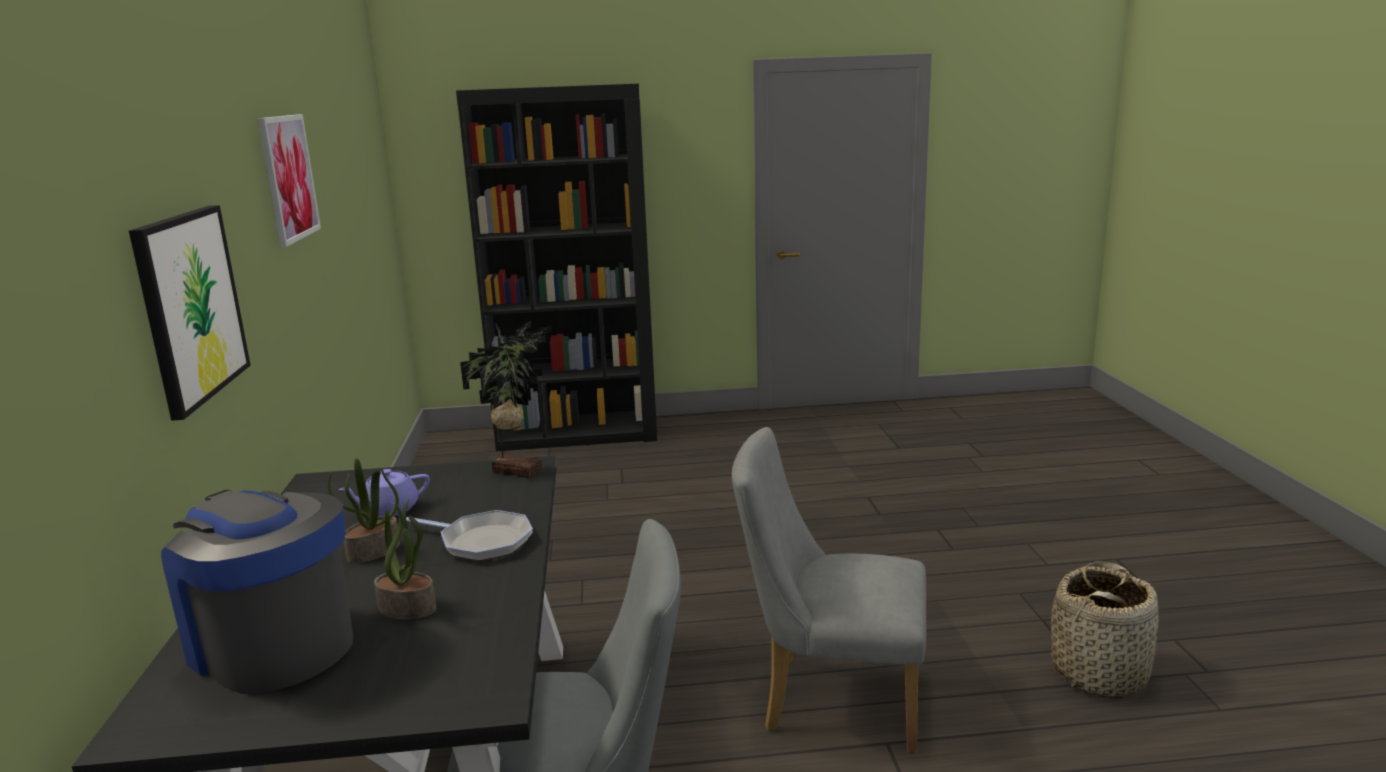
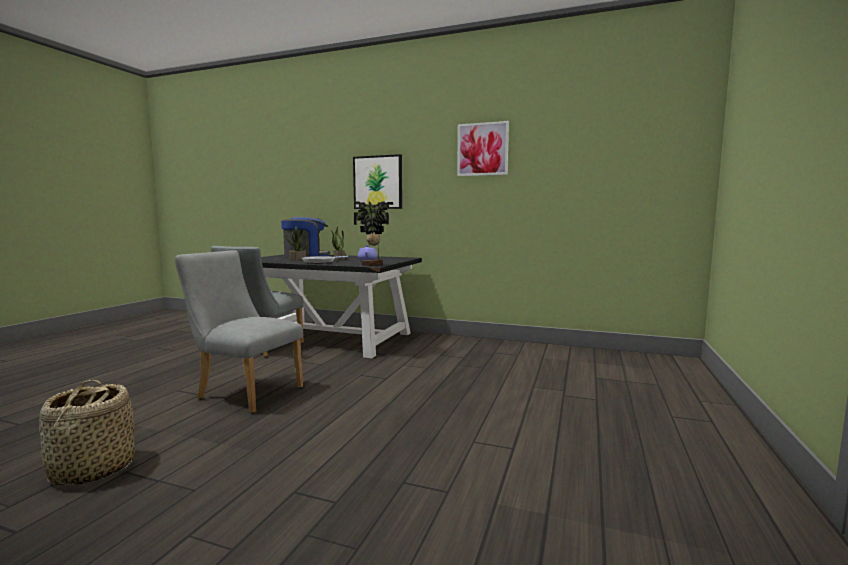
camera: 115 degrees right, 10 degrees down
black bookcase [456,84,657,451] -> none
grey chair [732,427,926,753] -> grey chair turned 105 degrees counterclockwise [174,250,303,413]

